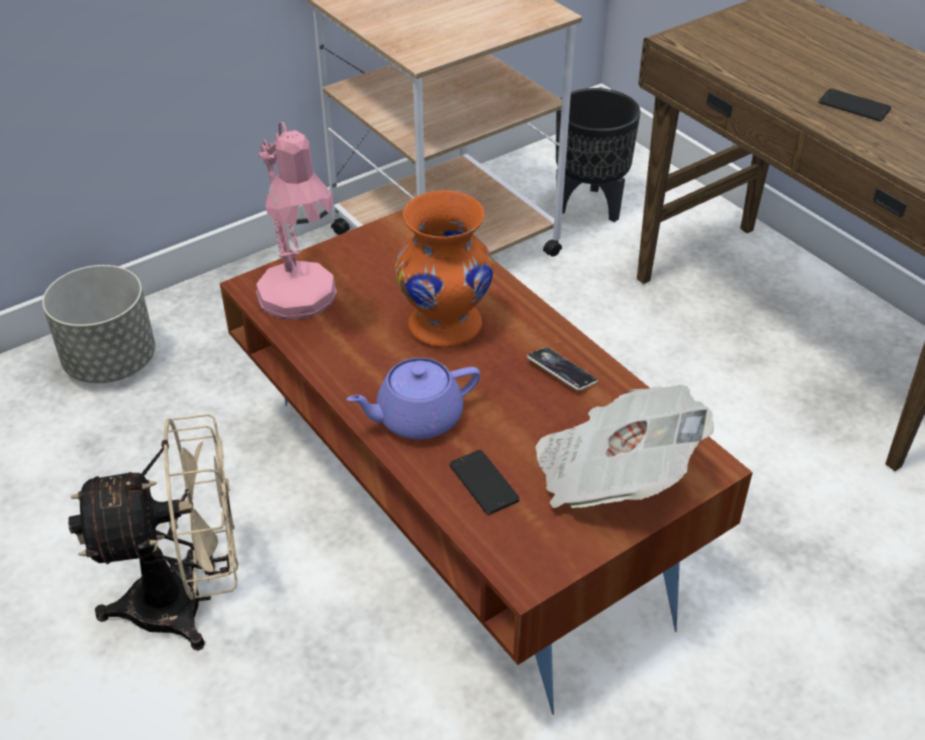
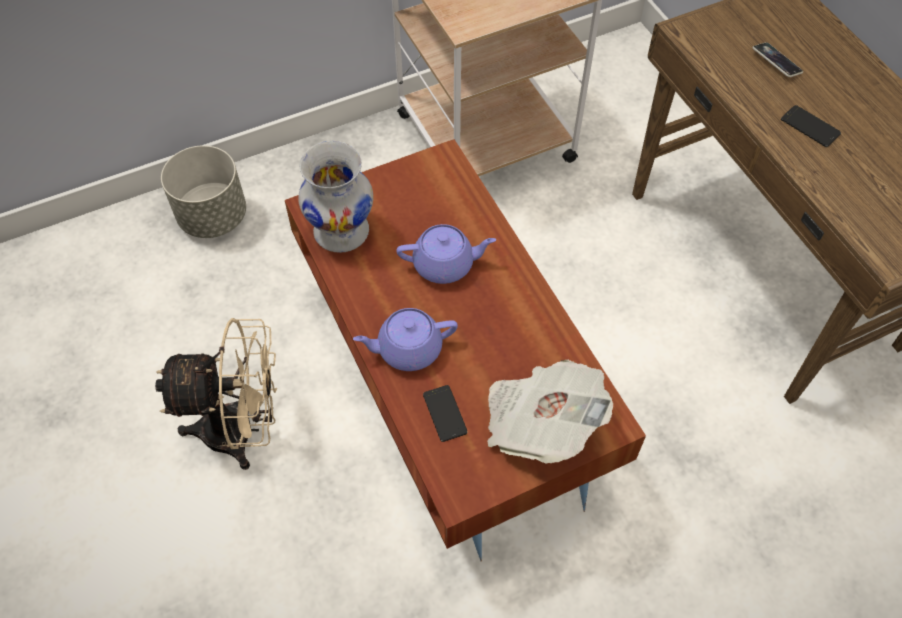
camera: 10 degrees right, 15 degrees up
pink table lamp [256,122,337,320] -> white vase [298,141,373,253]
orange vase [395,191,494,347] -> purple teapot [396,224,496,284]
phone [527,347,598,391] -> phone moved to [752,42,803,77]
black planter [556,88,640,222] -> none

